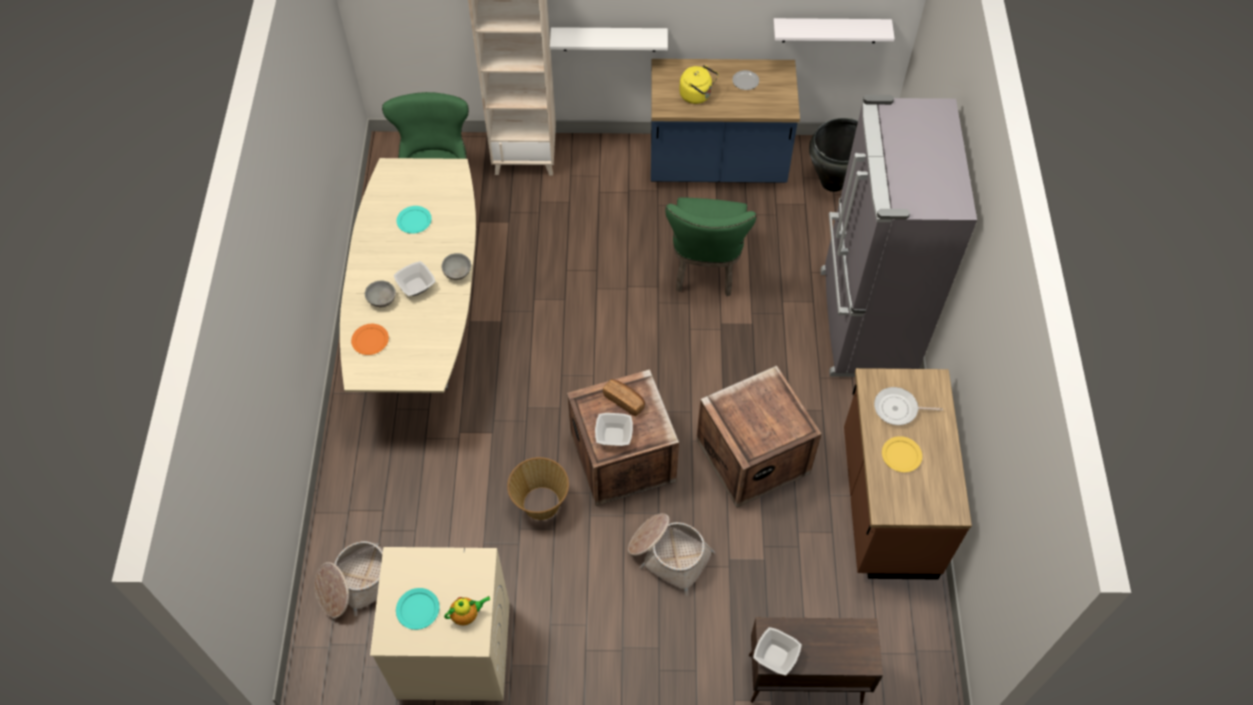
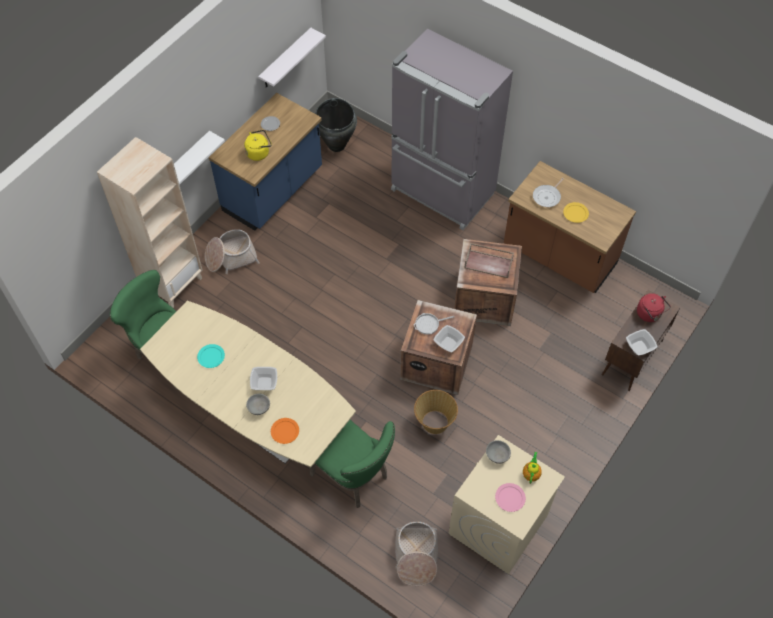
camera: 55 degrees left, 0 degrees up
turquoise plate [396,588,440,630] -> pink plate [495,483,526,512]
grey bowl [442,253,471,280] -> grey bowl moved to [486,440,511,464]
bread [603,379,645,416] -> frying pan [414,313,454,335]
basket [628,513,715,596] -> basket moved to [205,229,260,274]
green chair [665,197,757,296] -> green chair moved to [309,420,395,508]
none -> brown tray [464,243,514,278]
none -> red kettle [637,293,671,322]

